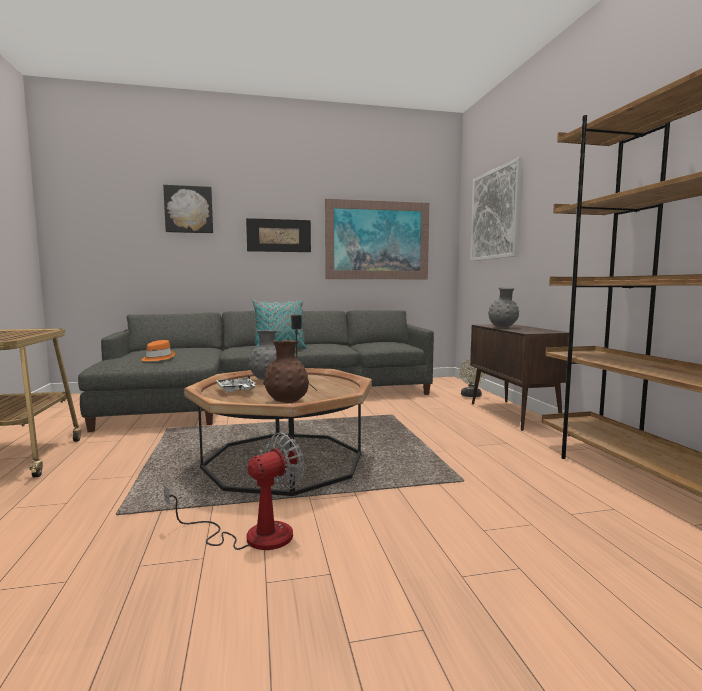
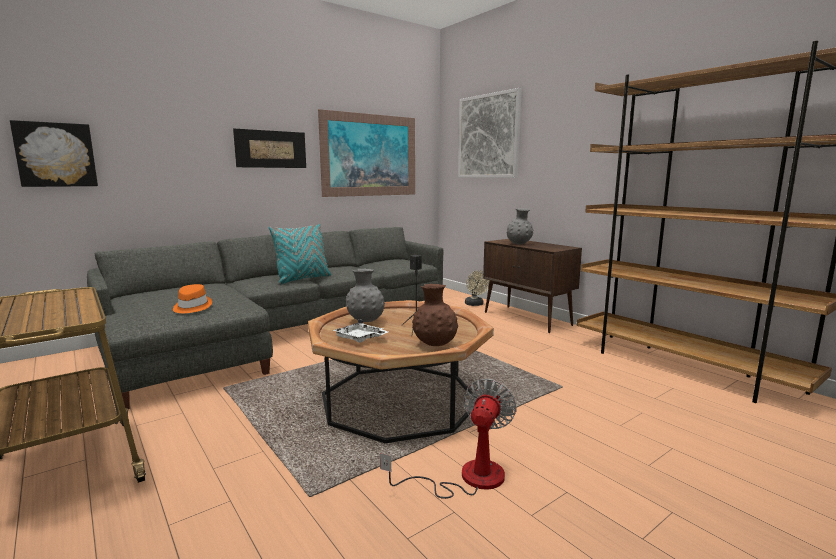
camera: 25 degrees left, 5 degrees up
picture [163,185,213,233] -> picture moved to [10,120,98,187]

